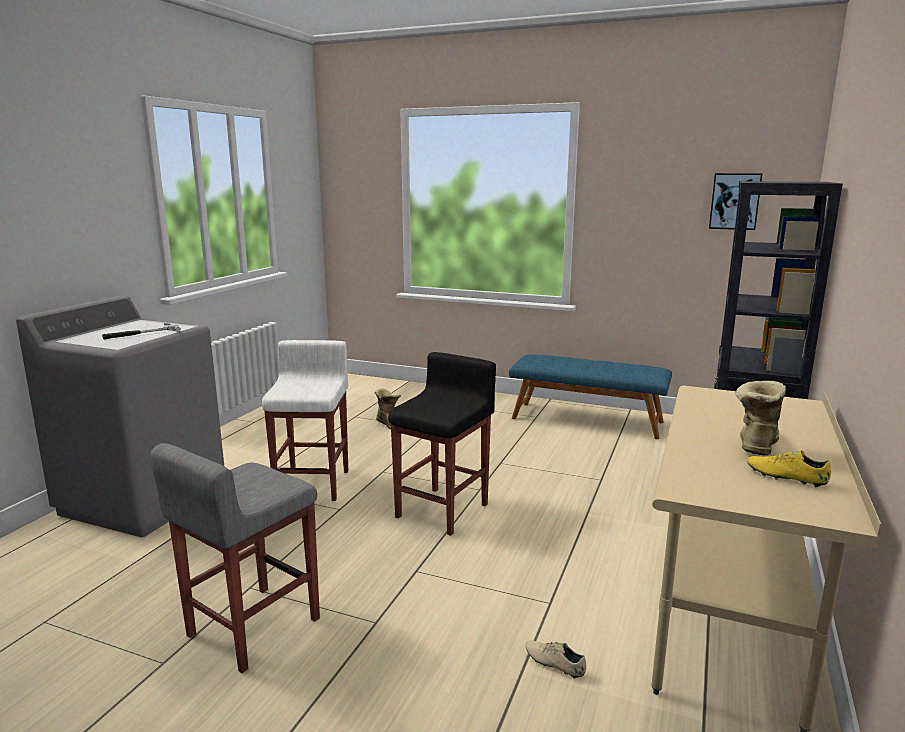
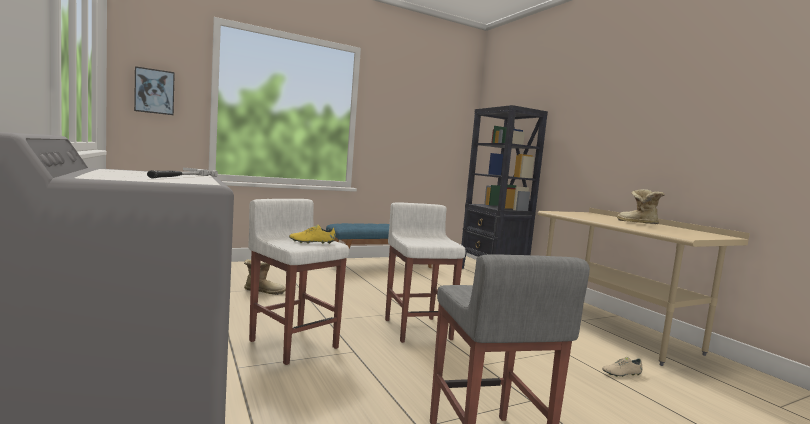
camera: 50 degrees left, 10 degrees down
black stool [388,352,496,536] -> white stool [385,202,465,343]
picture [709,173,763,230] -> picture moved to [134,66,175,115]
yellow shoe [747,450,831,488] -> yellow shoe moved to [289,225,335,244]

